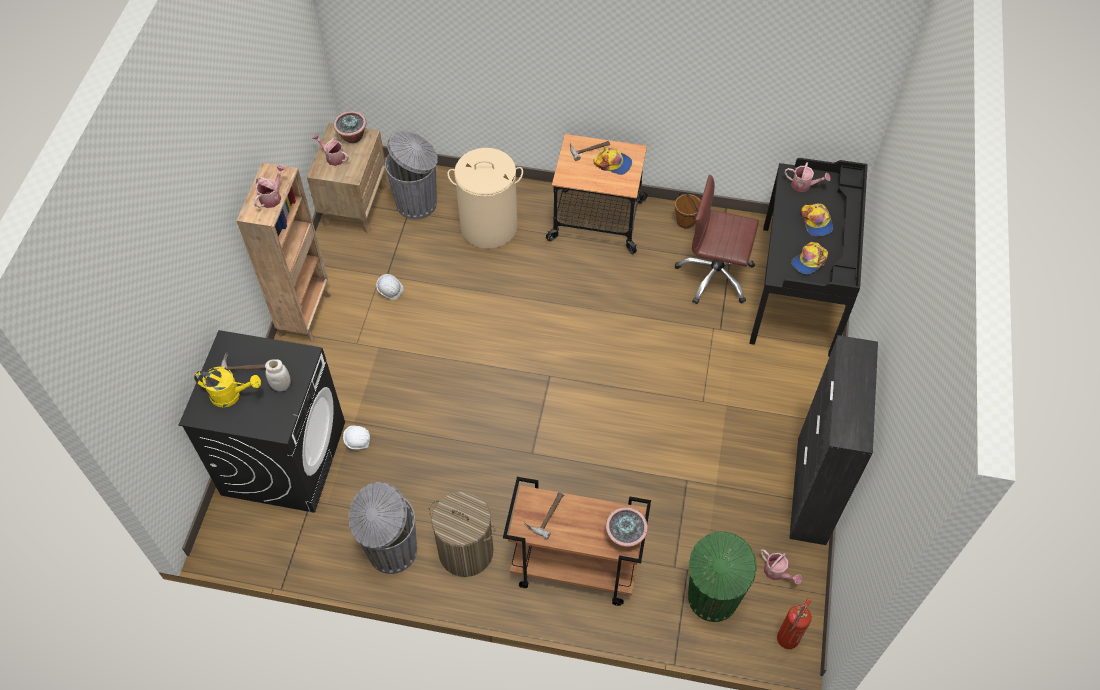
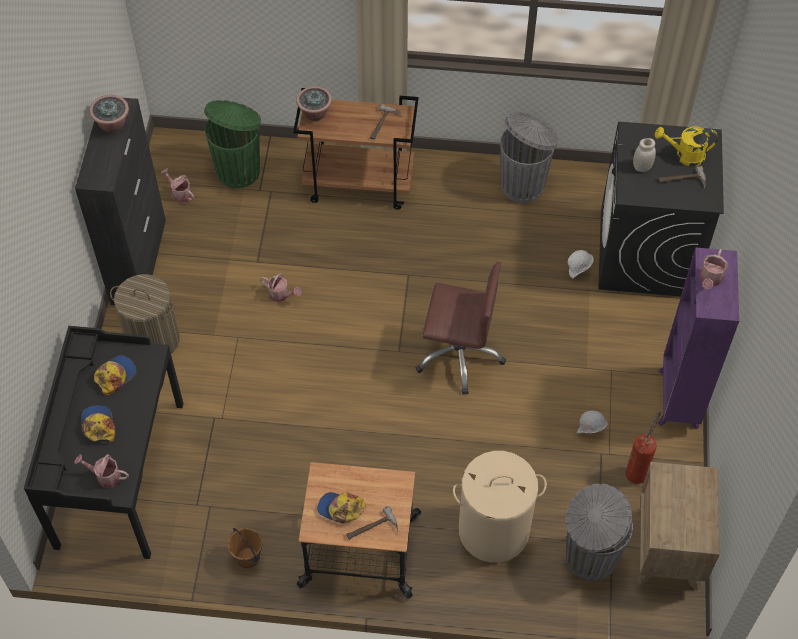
camera: 175 degrees right, 0 degrees up
brown bookcase [237,163,331,342] -> purple bookcase [658,248,739,429]
watering can [312,134,349,166] -> watering can moved to [261,273,302,302]
potted plant [333,111,366,143] -> potted plant moved to [89,95,129,133]
laundry basket [428,492,496,577] -> laundry basket moved to [110,274,180,354]
brown office chair [675,175,759,304] -> brown office chair moved to [416,262,506,394]
fire extinguisher [777,598,812,649] -> fire extinguisher moved to [626,411,661,484]

